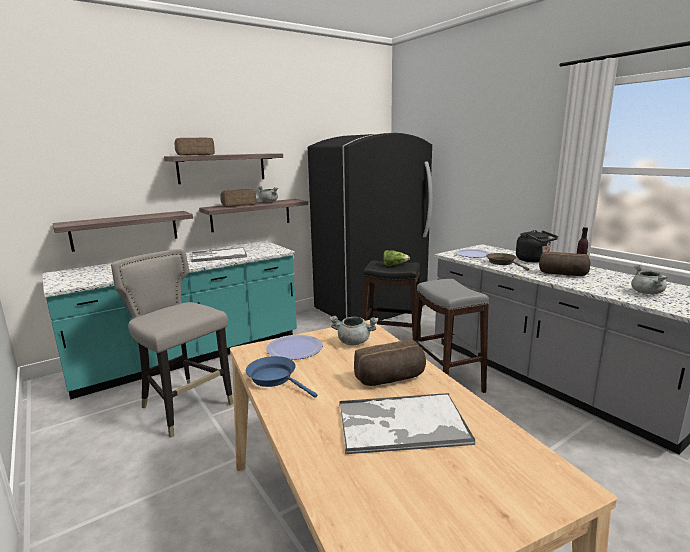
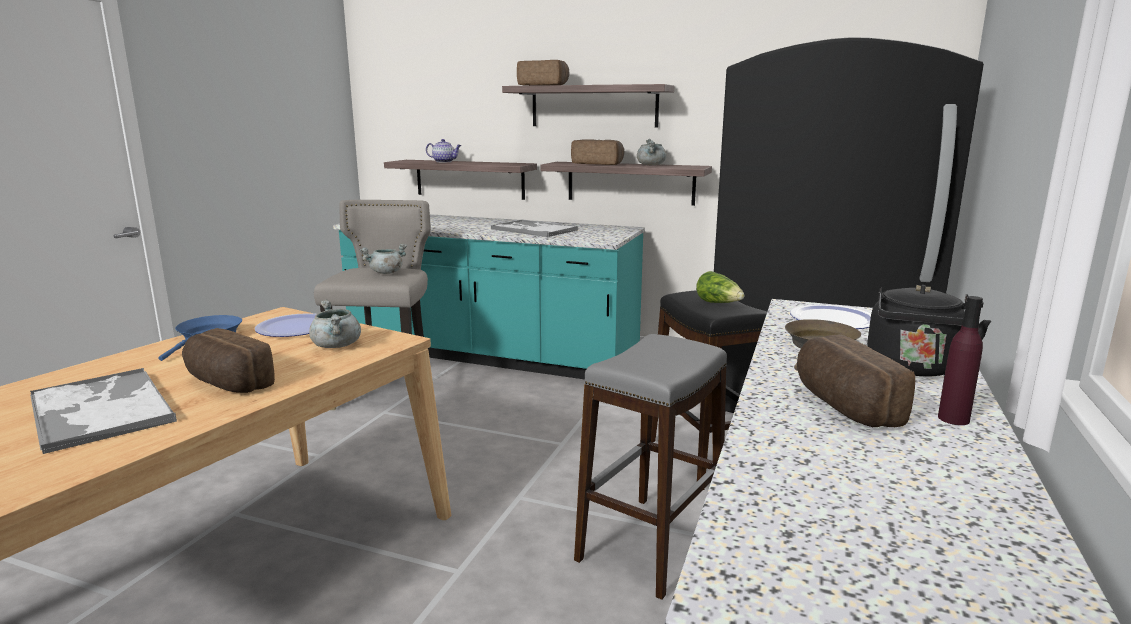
camera: 55 degrees right, 0 degrees up
grey cooking pot [631,265,667,294] -> grey cooking pot moved to [360,243,407,274]
none -> teapot [426,139,461,163]

